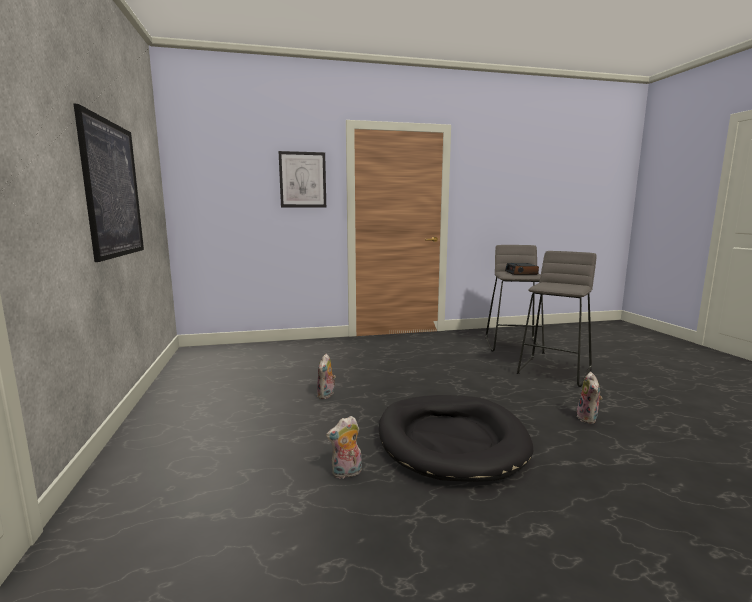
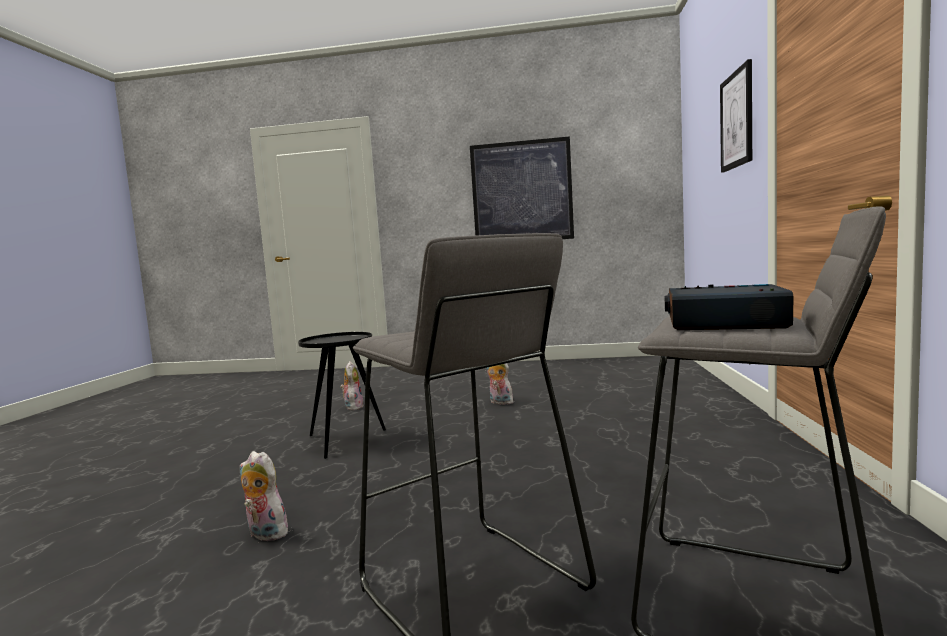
camera: 110 degrees right, 5 degrees down
black dog bed [379,395,533,482] -> black side table [298,332,386,459]

